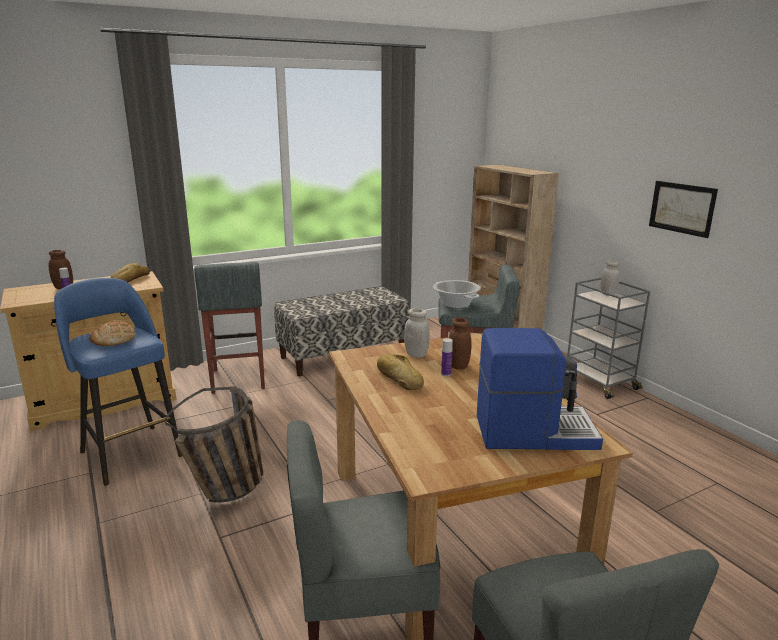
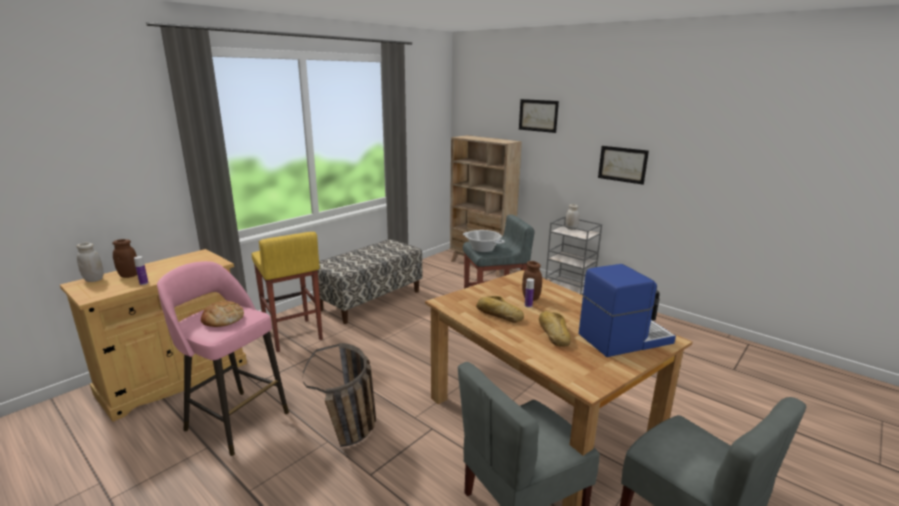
camera: 20 degrees left, 0 degrees up
blue stool [54,278,182,486] -> pink stool [157,261,289,456]
bread [111,263,150,282] -> bread moved to [539,311,571,347]
grey stool [194,262,265,394] -> yellow stool [251,232,323,352]
white jar [404,308,430,358] -> white jar moved to [76,243,104,282]
none -> picture [519,99,559,133]

